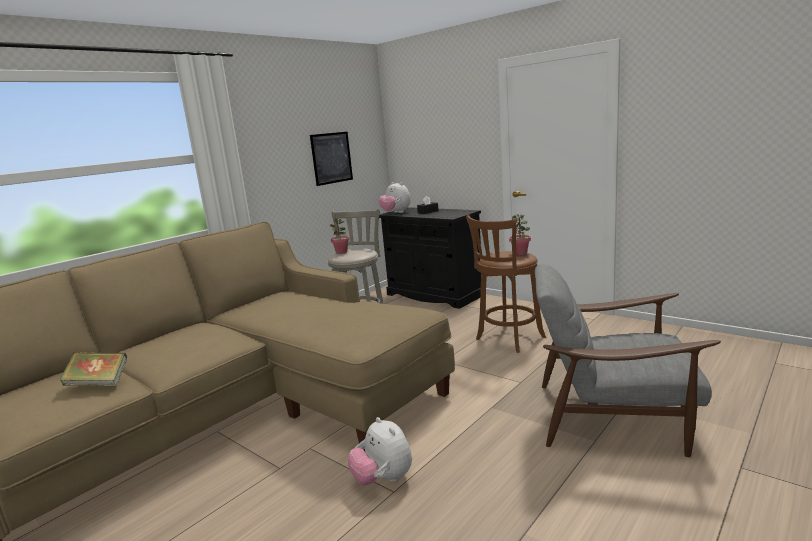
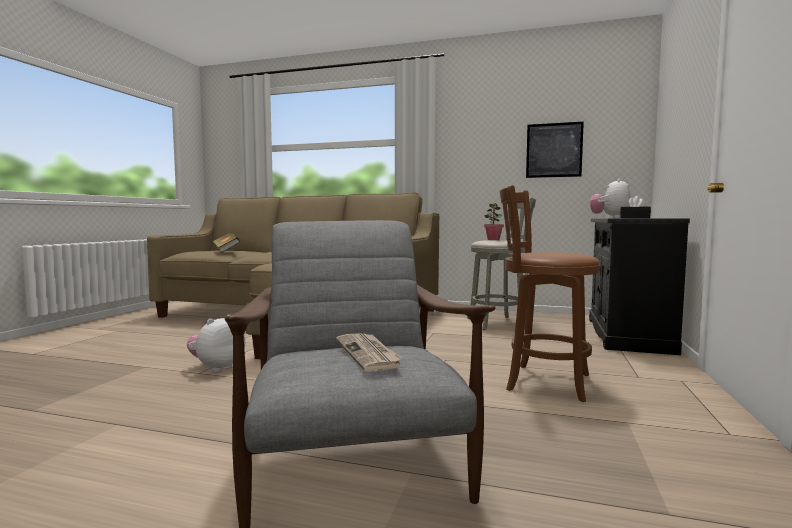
camera: 65 degrees right, 10 degrees down
potted plant [509,214,531,255] -> none
none -> newspaper [336,333,403,372]

